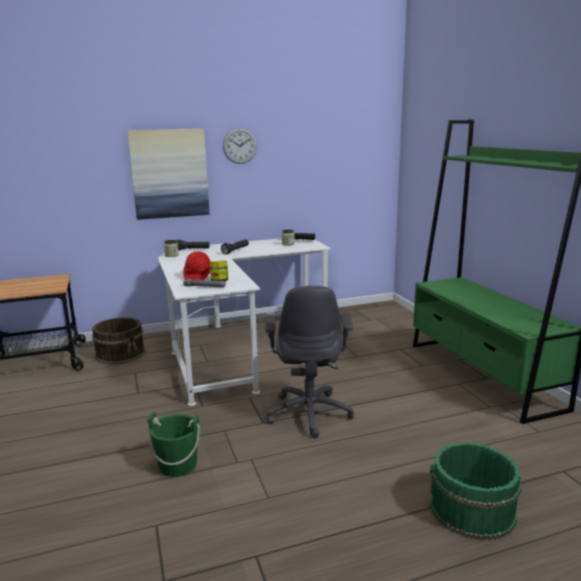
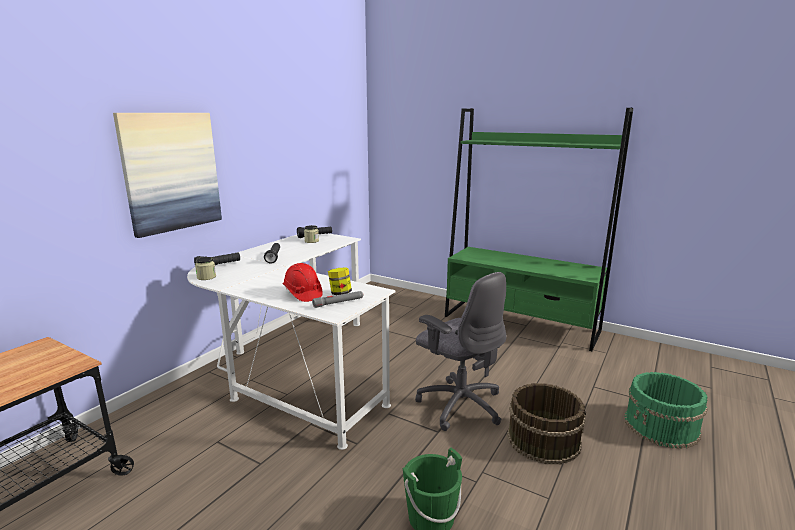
camera: 40 degrees left, 0 degrees up
brown bucket [92,317,145,365] -> brown bucket moved to [507,383,586,464]
wall clock [223,128,257,164] -> none

